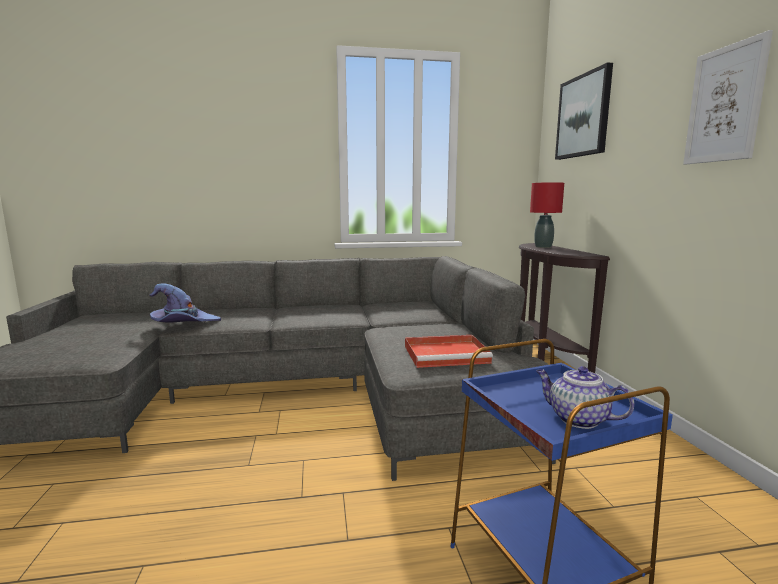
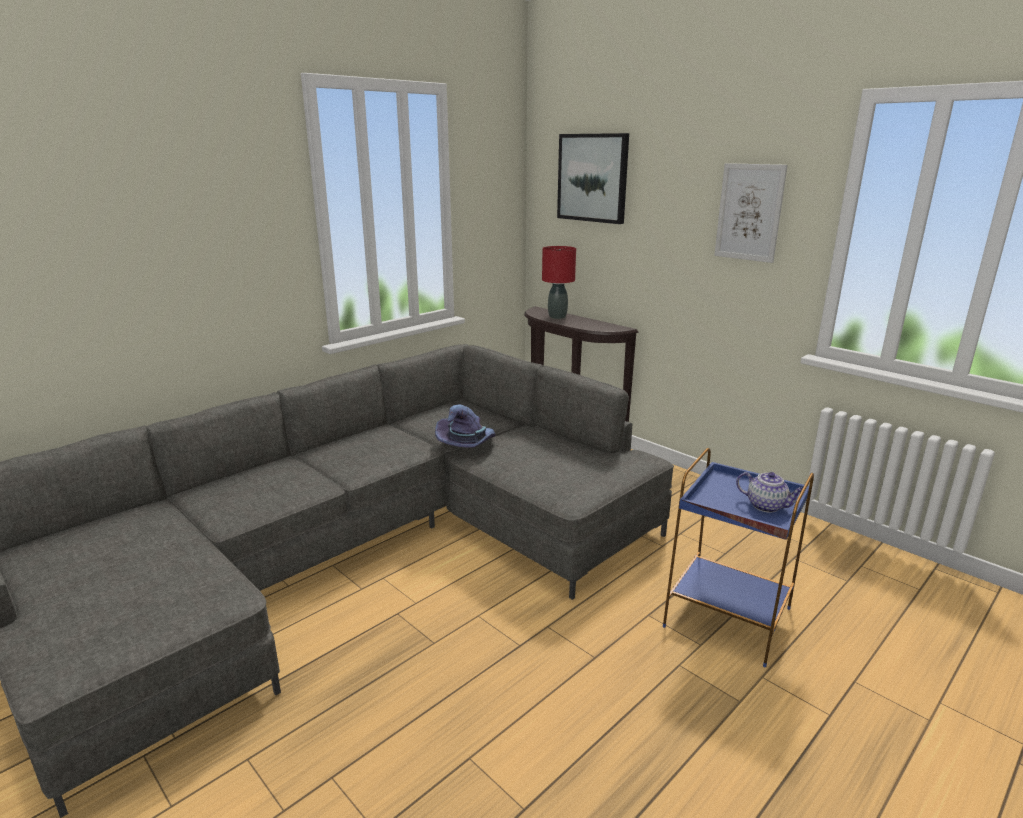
camera: 35 degrees left, 10 degrees up
purple hat [149,283,221,322] -> purple hat moved to [435,404,496,448]
red tray [405,335,493,368] -> none
teapot [536,366,634,429] -> teapot turned 150 degrees counterclockwise [736,472,803,513]

